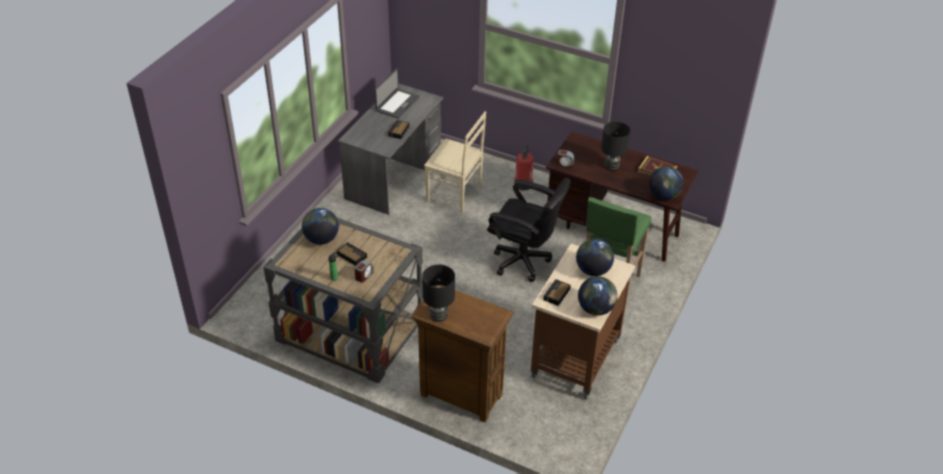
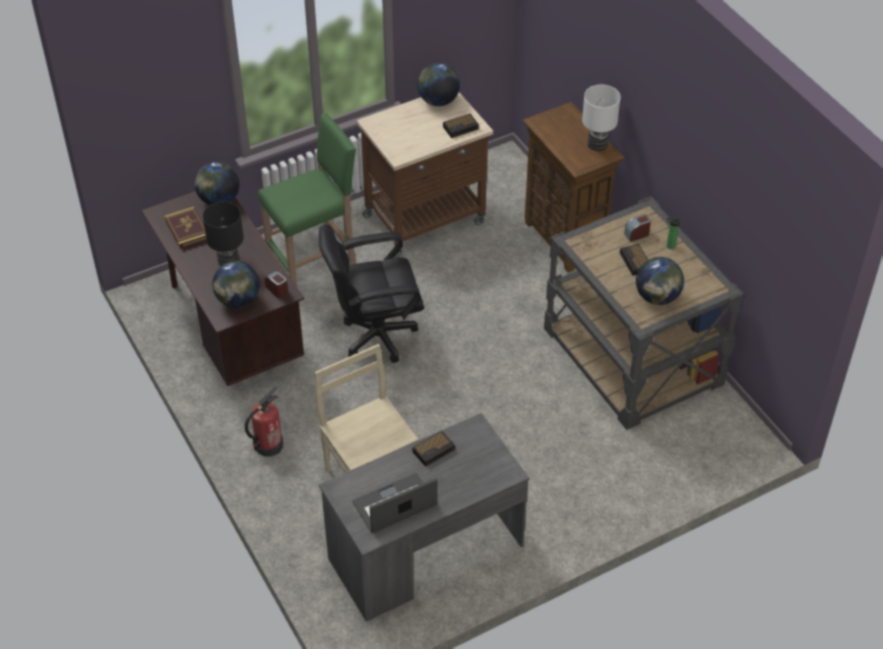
camera: 145 degrees left, 5 degrees up
black table lamp [422,264,455,322] -> white table lamp [582,85,621,151]
black office chair [487,178,571,282] -> black office chair turned 75 degrees counterclockwise [319,224,424,363]
globe [576,239,614,276] -> globe moved to [212,261,260,308]

